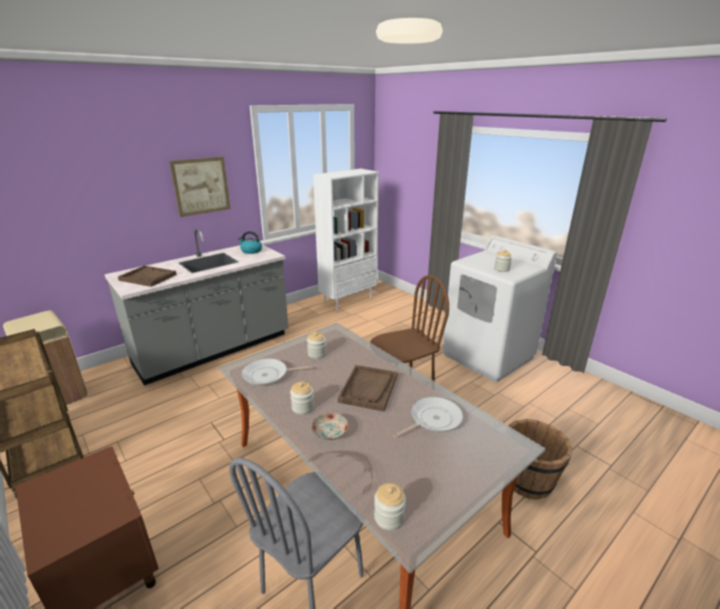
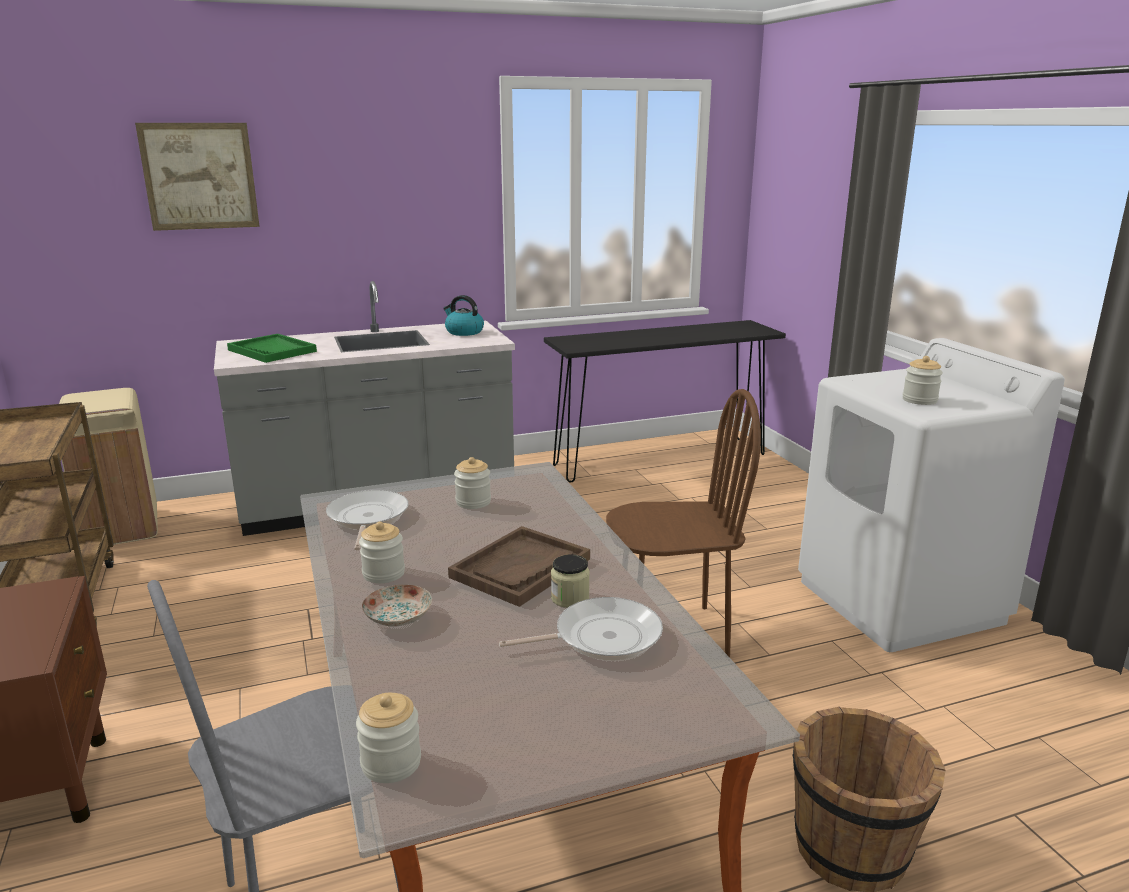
camera: 20 degrees right, 5 degrees down
brown tray [118,266,177,287] -> green tray [227,334,317,363]
picture [169,157,230,217] -> picture moved to [135,123,260,231]
frying pan [241,358,312,386] -> frying pan turned 75 degrees clockwise [326,490,408,550]
white bookcase [313,169,379,311] -> black console table [544,320,786,482]
none -> jar [551,554,590,608]

